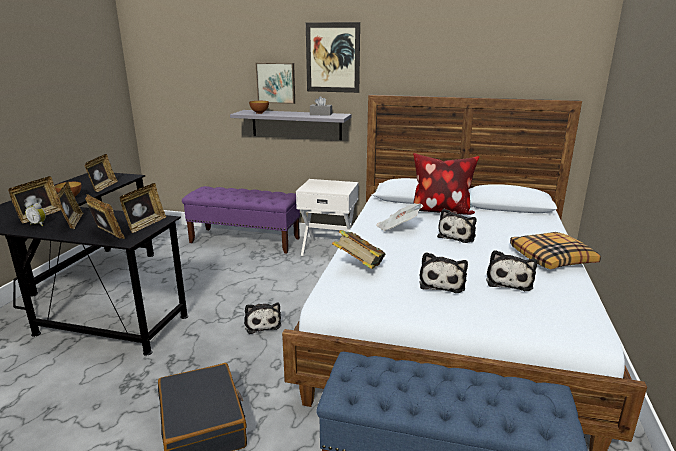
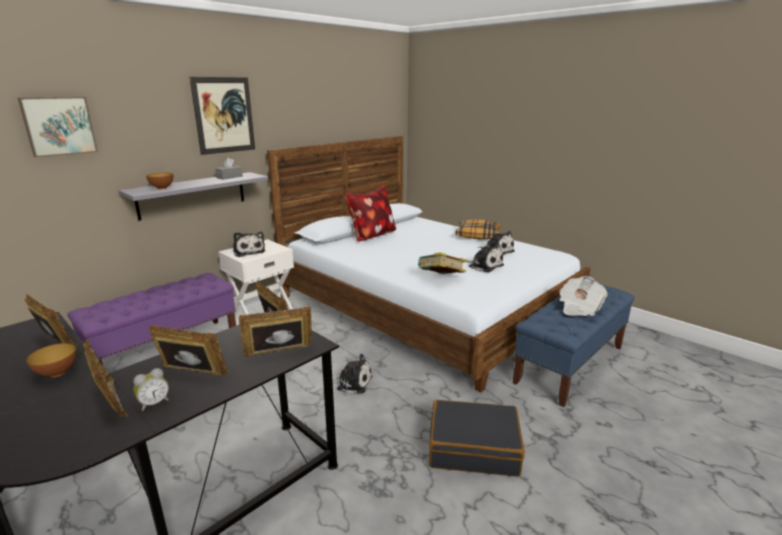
camera: 60 degrees left, 0 degrees up
picture [256,63,295,104] -> picture moved to [18,97,98,157]
newspaper [376,203,423,231] -> newspaper moved to [559,276,608,316]
plush toy [437,208,477,243] -> plush toy moved to [233,232,265,257]

